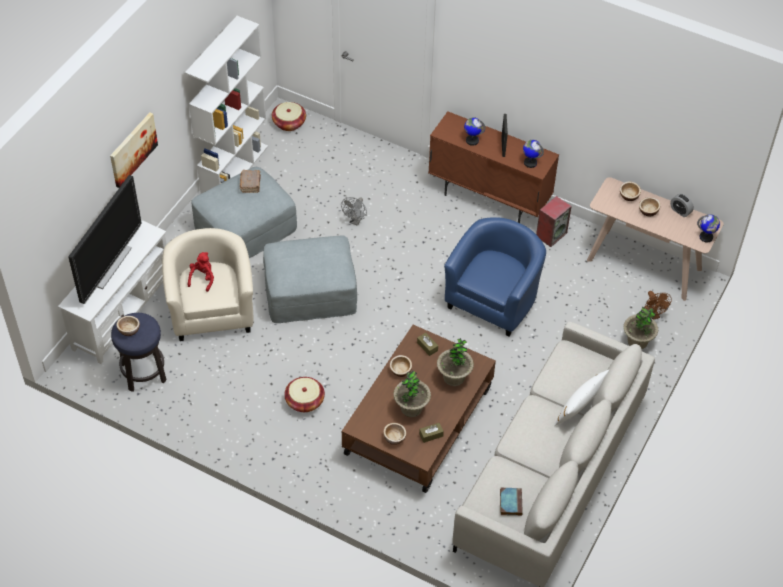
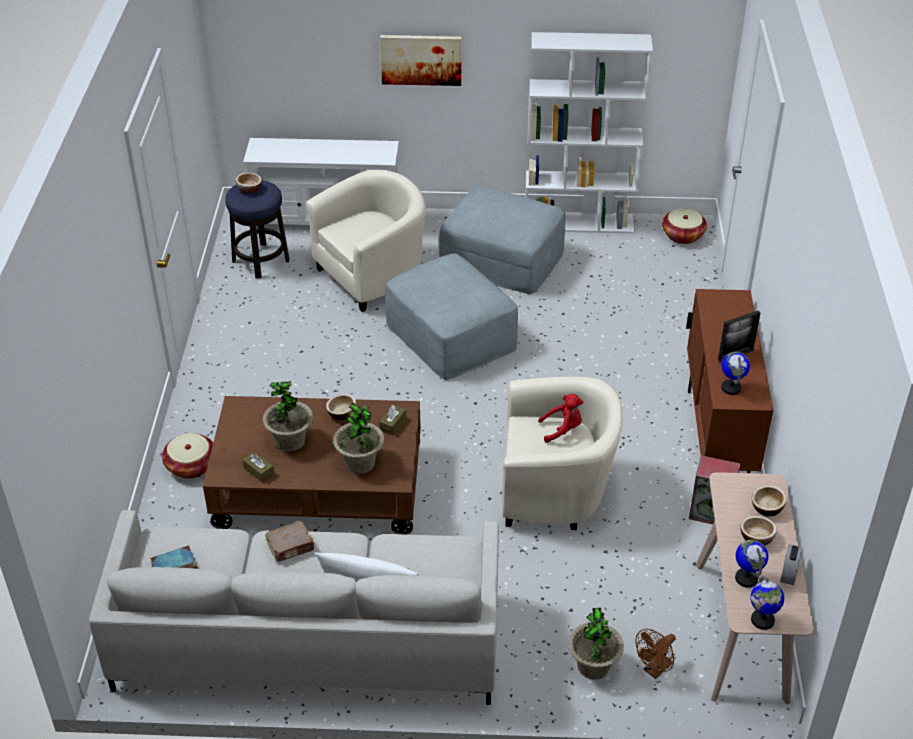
camera: 65 degrees right, 10 degrees down
television [68,175,142,304] -> none
red plush toy [188,252,214,292] -> red plush toy moved to [538,394,583,443]
brown book [240,170,261,193] -> brown book moved to [265,521,315,562]
basket [284,377,325,412] -> basket moved to [162,433,213,479]
grey fan [341,197,367,226] -> none
bowl [383,423,407,445] -> none
blue armchair [444,217,546,337] -> beige armchair [502,377,623,530]
globe [464,117,485,146] -> globe moved to [735,540,768,588]

